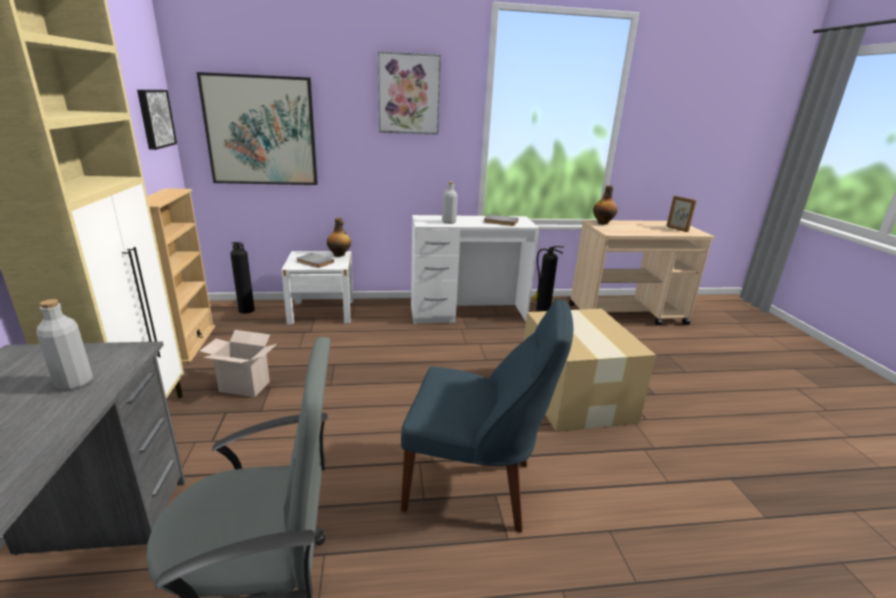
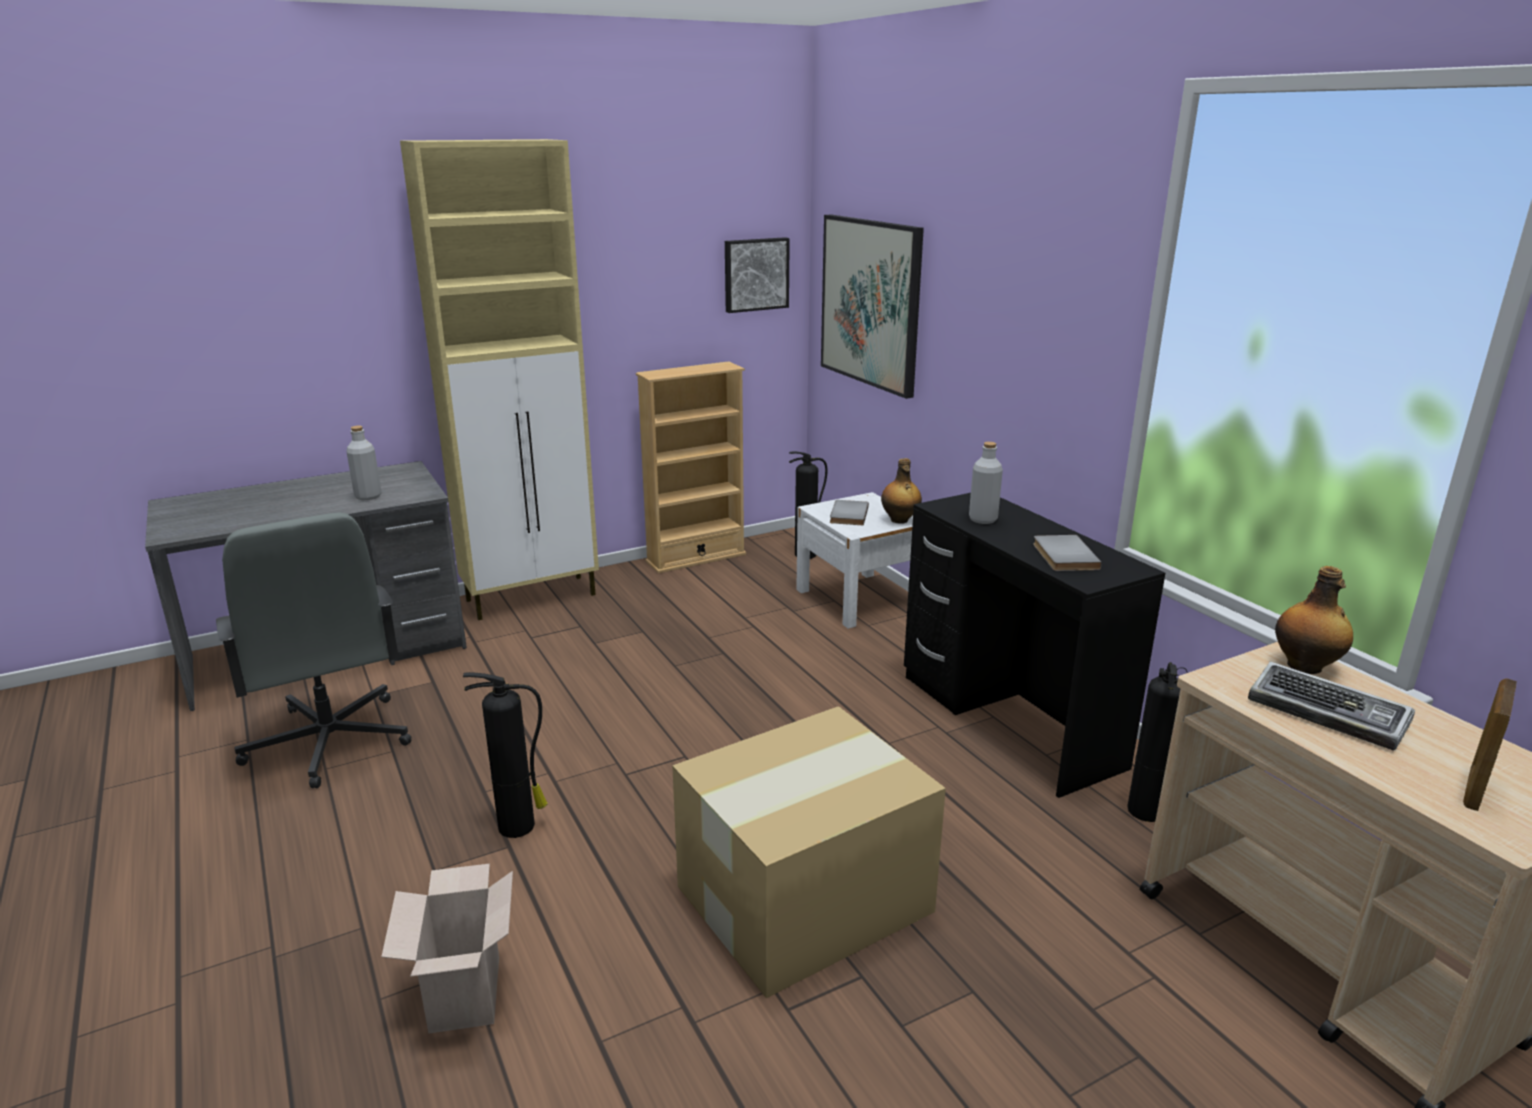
camera: 70 degrees right, 0 degrees up
cardboard box [200,330,277,397] -> cardboard box moved to [381,864,513,1033]
picture [378,51,441,135] -> none
blue chair [401,299,573,533] -> fire extinguisher [463,672,548,838]
white desk [411,215,539,324] -> black desk [904,493,1165,798]
none -> keyboard [1248,661,1415,751]

